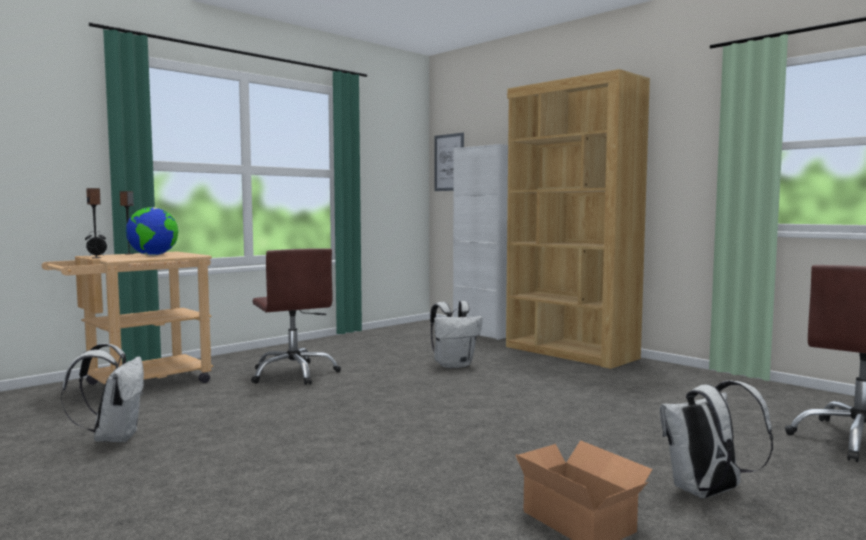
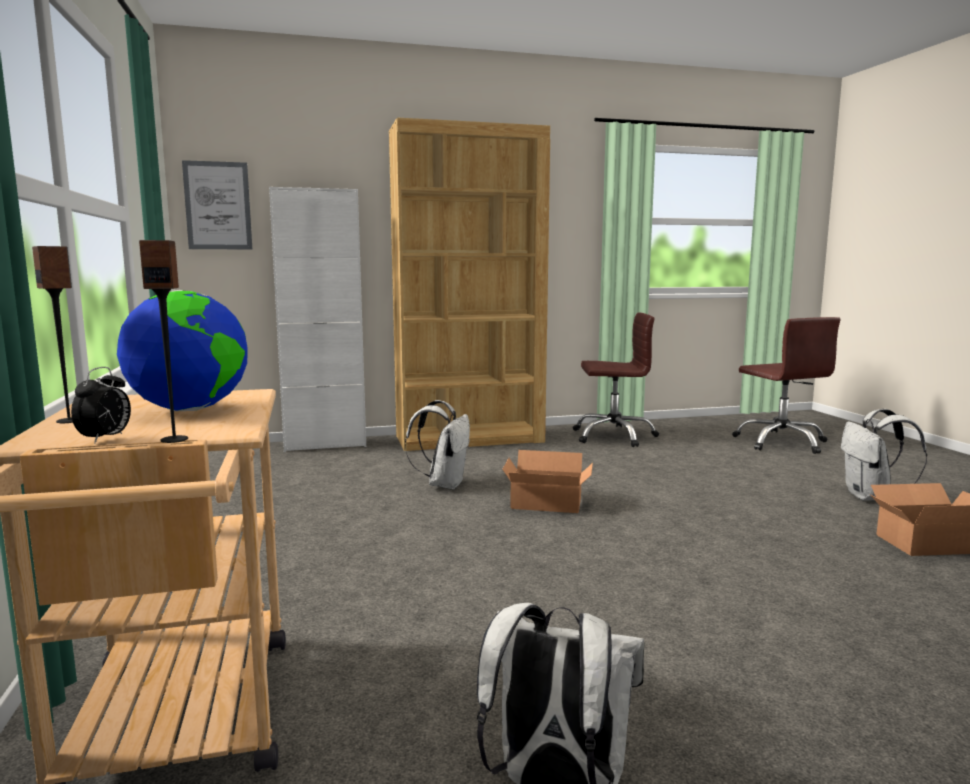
camera: 60 degrees left, 5 degrees up
brown office chair [251,248,341,385] -> brown office chair moved to [573,312,659,447]
none -> cardboard box [503,450,593,513]

